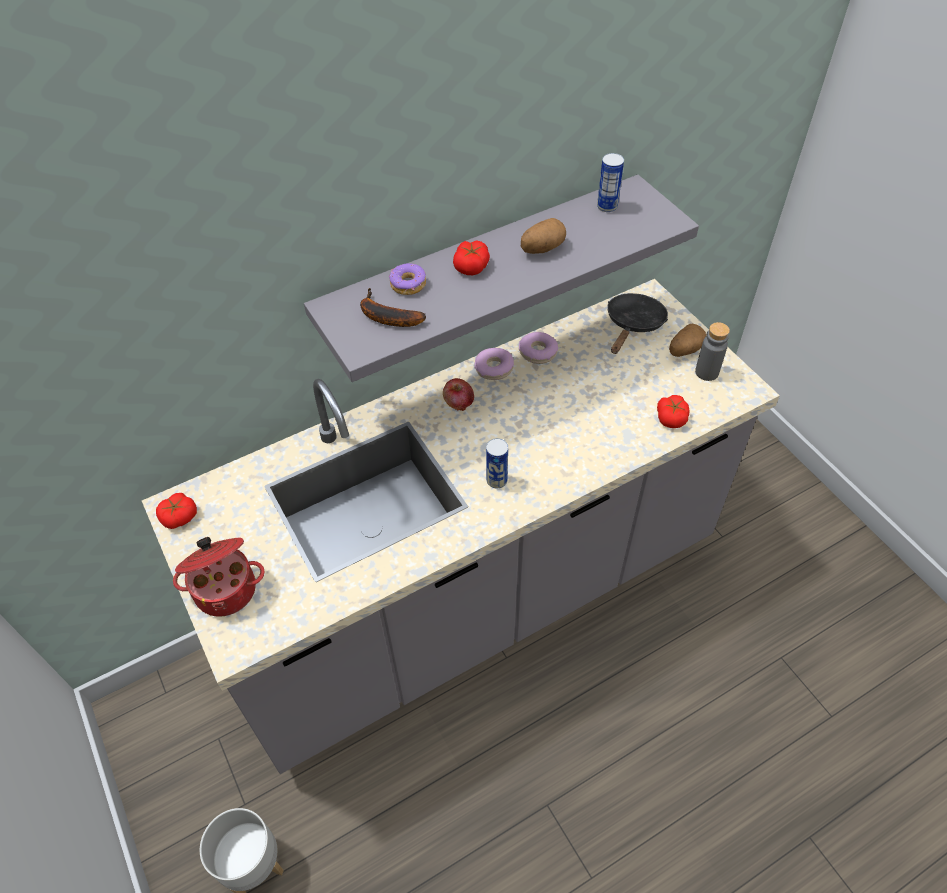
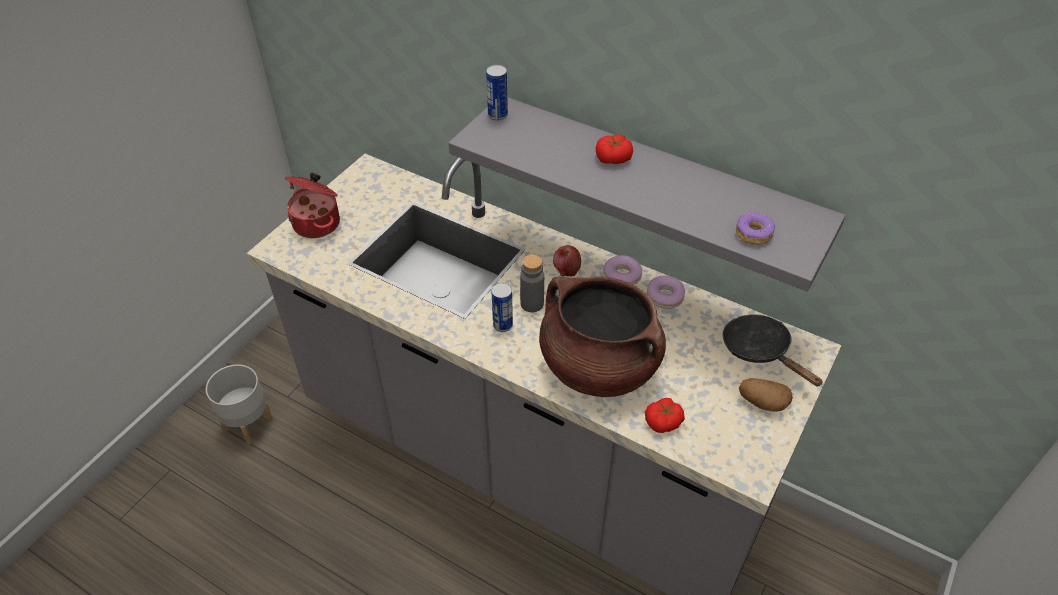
camera: 60 degrees right, 5 degrees down
tomato [156,493,197,529] -> none
banana [360,288,426,327] -> none
donut [389,263,426,295] -> donut moved to [736,212,775,245]
potato [521,218,566,254] -> none
can [597,153,624,212] -> can moved to [486,65,508,121]
black frying pan [607,293,668,354] -> black frying pan turned 120 degrees counterclockwise [723,315,823,387]
grey bottle [695,322,730,381] -> grey bottle moved to [520,254,544,312]
none -> brown cooking pot [539,276,666,397]

